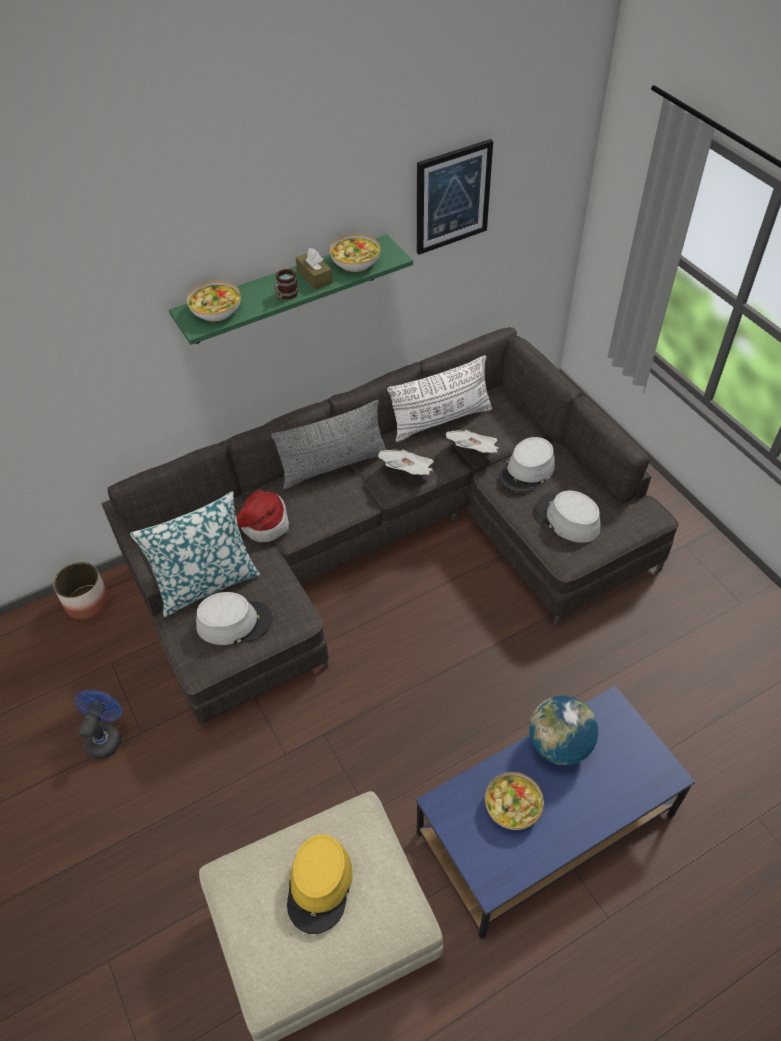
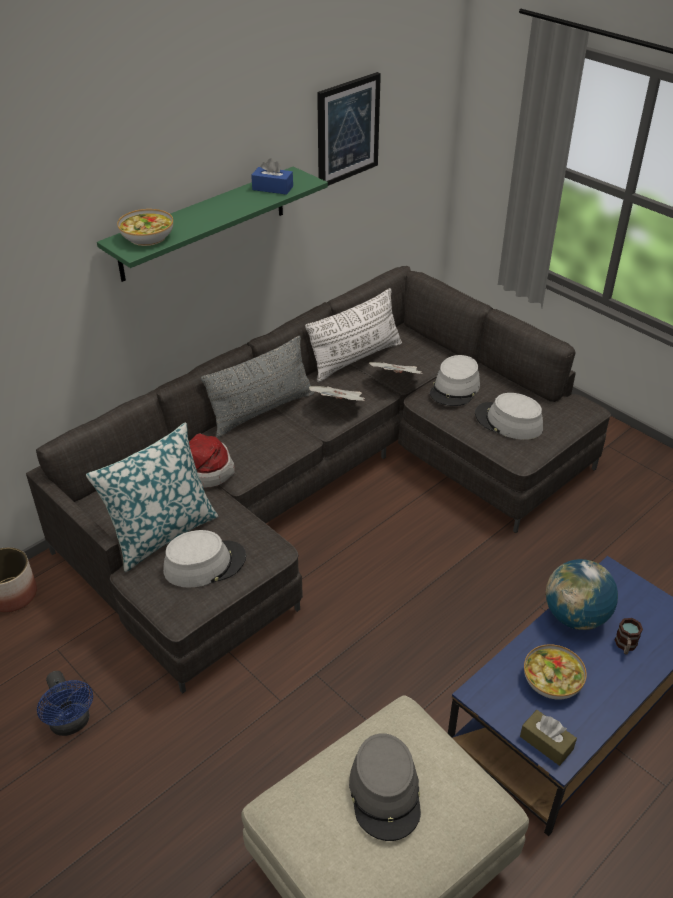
camera: 15 degrees left, 10 degrees down
blue fan [75,690,122,759] -> blue fan turned 150 degrees clockwise [37,671,93,736]
mug [274,269,298,300] -> mug moved to [614,618,643,655]
yellow hat [287,834,352,934] -> grey hat [349,733,421,841]
brown tissue box [296,248,333,290] -> brown tissue box moved to [520,710,577,766]
bowl [330,234,380,272] -> blue tissue box [251,158,293,195]

